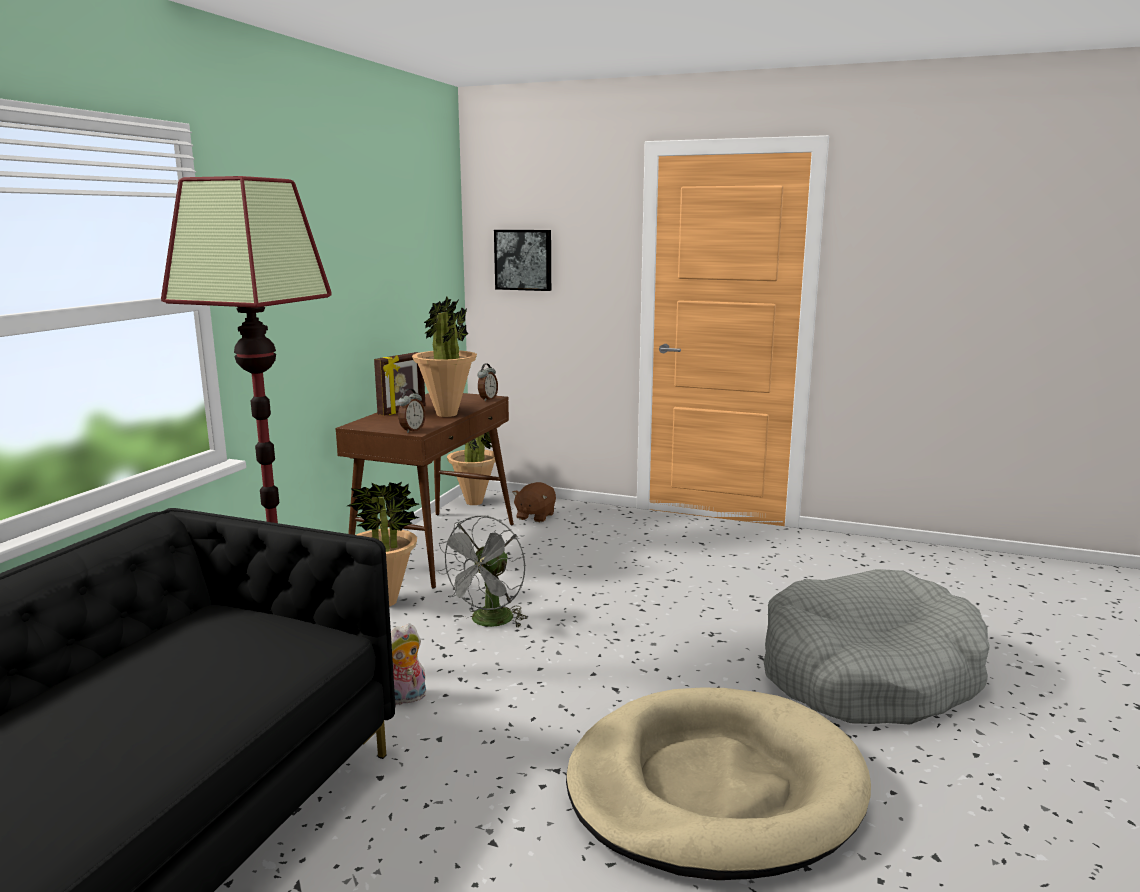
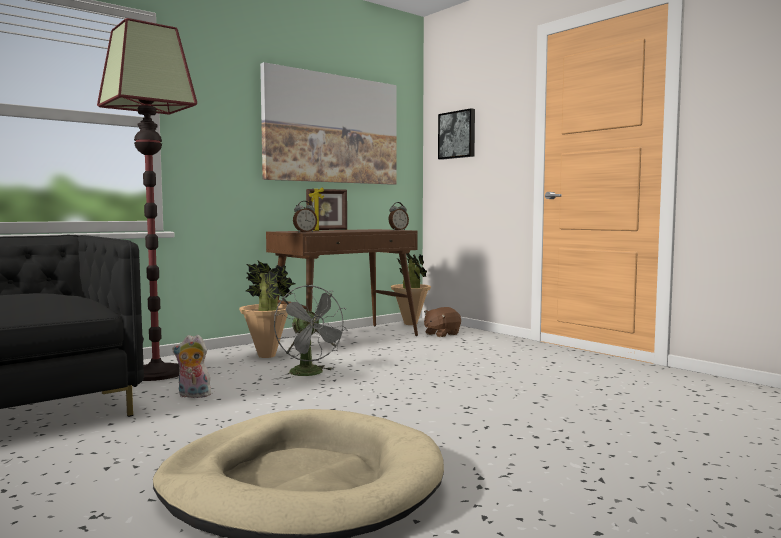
camera: 30 degrees right, 10 degrees down
potted plant [412,296,477,417] -> none
grey fan [436,515,527,628] -> grey fan turned 90 degrees counterclockwise [274,285,348,379]
grey dog bed [764,569,990,725] -> none
none -> picture [260,62,397,185]

